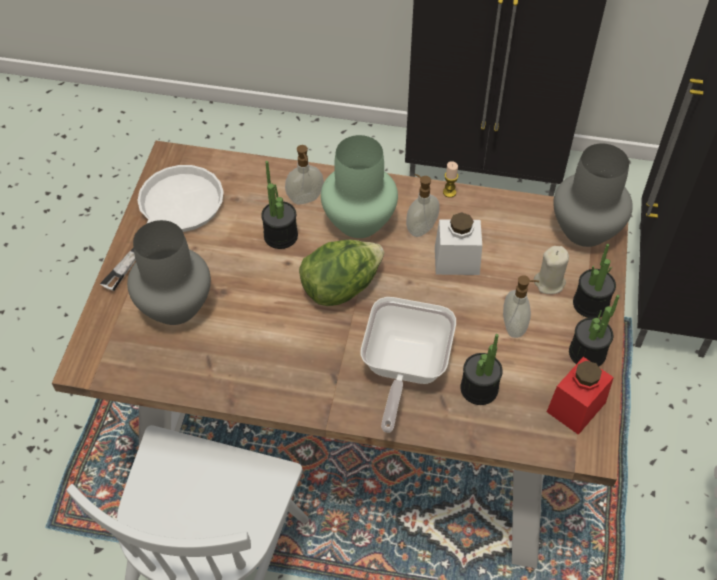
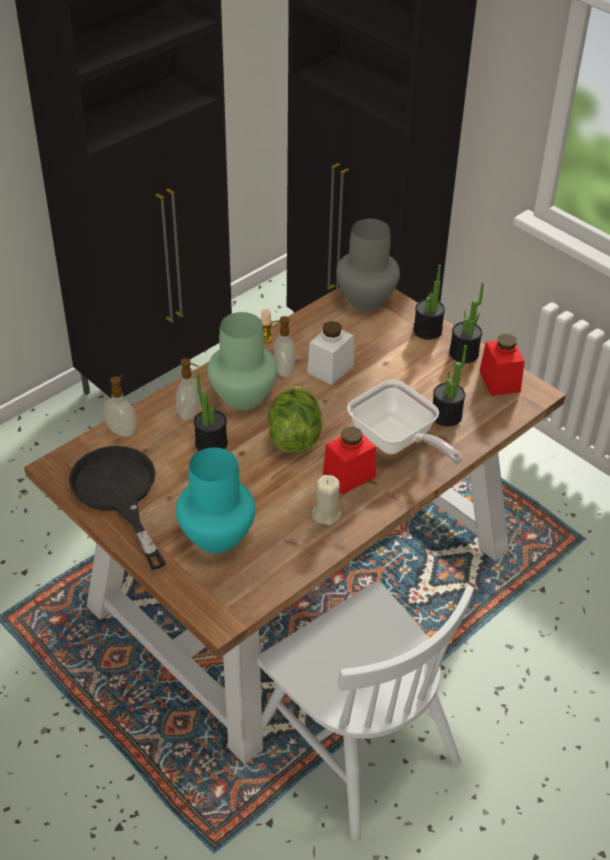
camera: 55 degrees left, 10 degrees down
white frying pan [100,165,224,291] -> black frying pan [69,446,166,570]
grey vase [127,220,211,325] -> turquoise vase [176,447,256,554]
soap dispenser [503,275,539,338] -> soap dispenser moved to [103,374,137,437]
beige candle [534,246,569,294] -> beige candle moved to [312,475,341,525]
none -> red jar [323,426,376,495]

